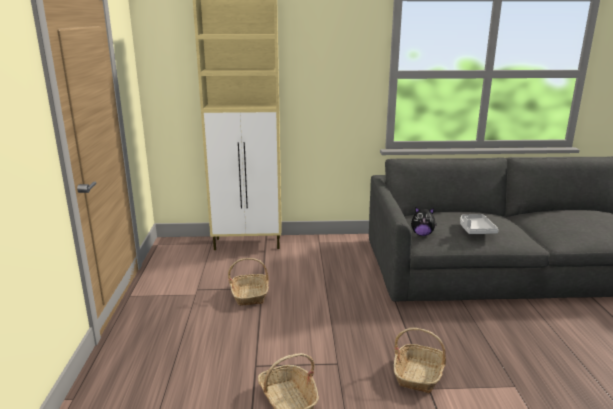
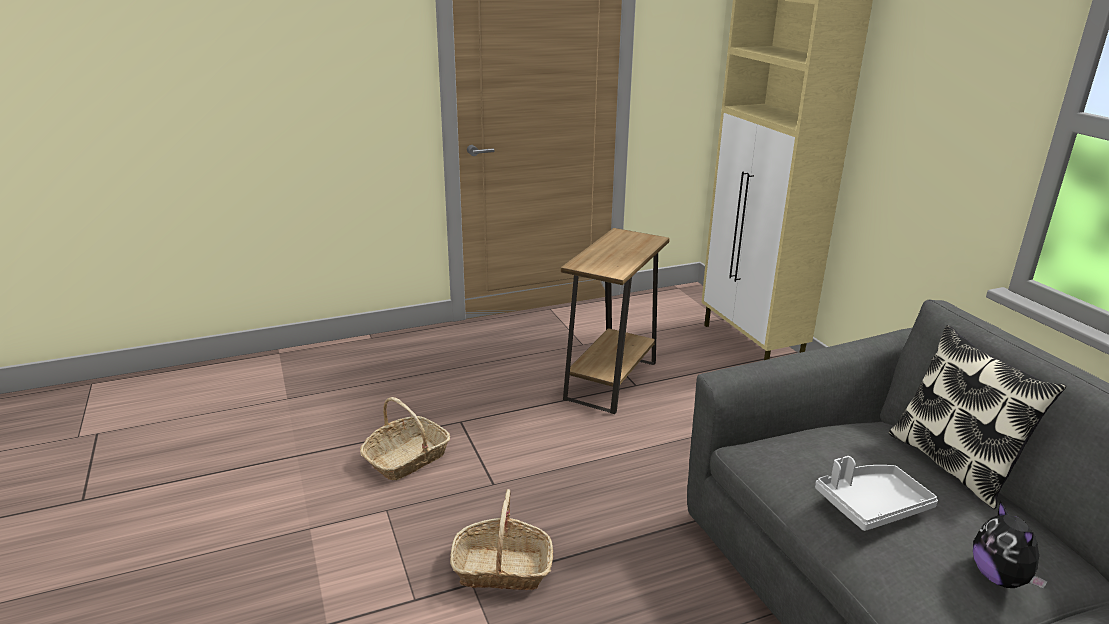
camera: 70 degrees right, 5 degrees up
basket [228,258,269,306] -> brown side table [561,228,670,414]
plush toy [411,207,437,236] -> plush toy moved to [973,501,1048,588]
none -> pillow [889,325,1066,509]

